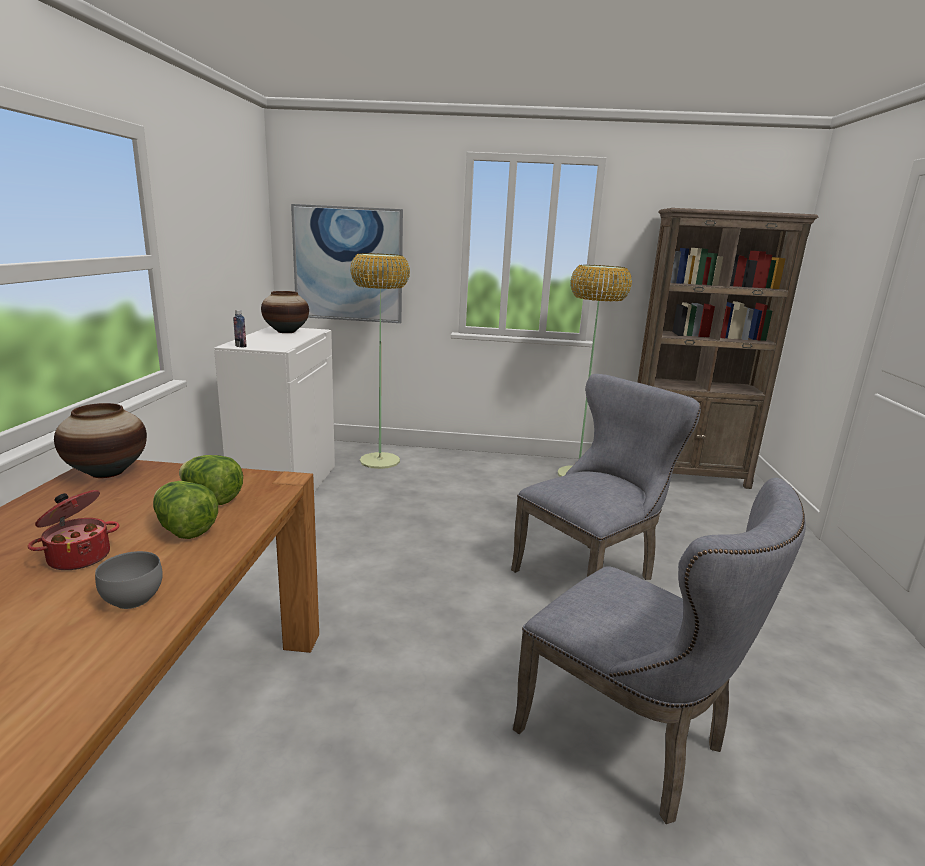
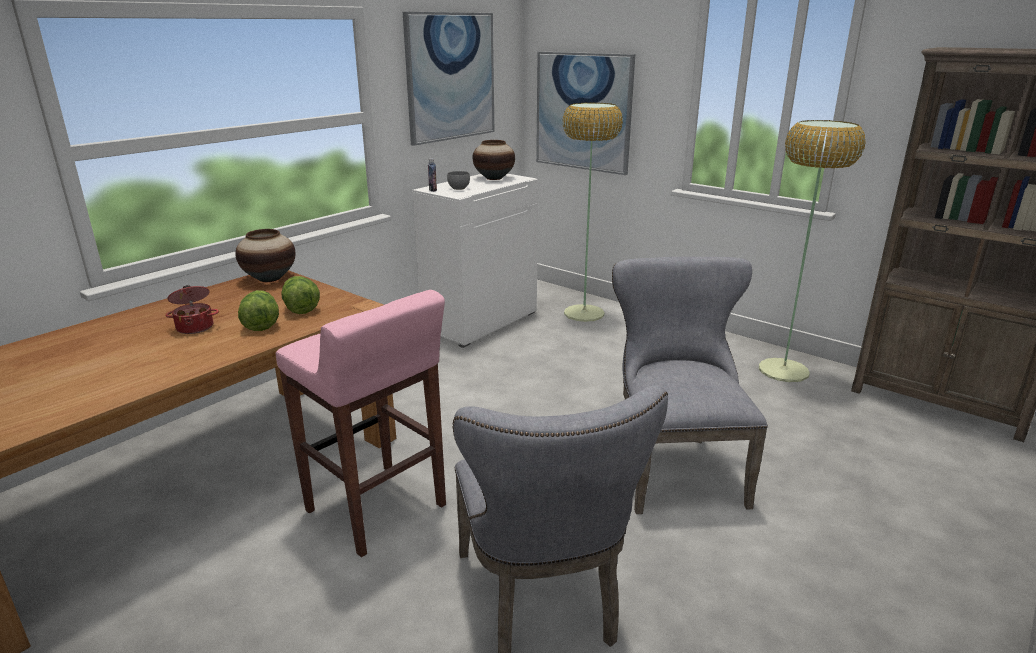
camera: 35 degrees right, 5 degrees up
grey bowl [95,551,163,609] -> grey bowl moved to [447,171,470,190]
grey chair [511,374,701,580] -> grey chair turned 90 degrees counterclockwise [612,257,768,514]
none -> pink stool [276,290,446,557]
none -> picture [403,12,494,146]

